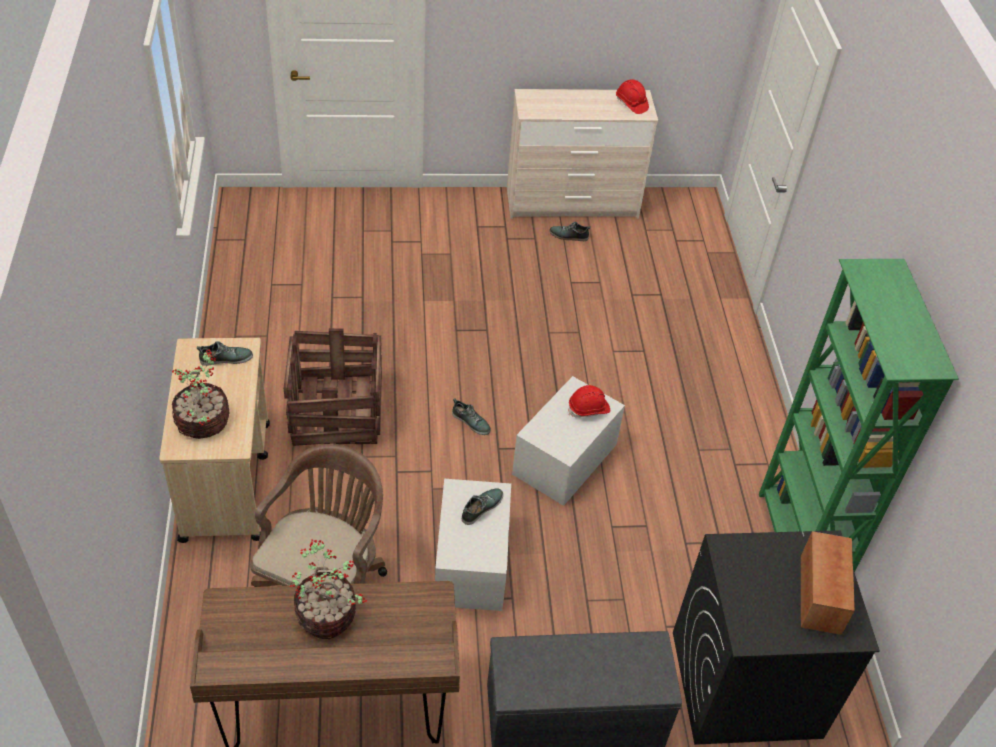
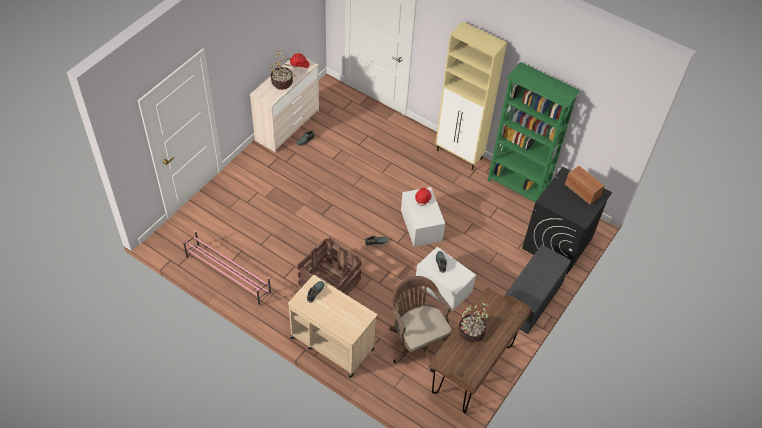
camera: 50 degrees left, 5 degrees up
potted plant [171,349,229,439] -> potted plant moved to [269,50,295,90]
none -> pink shoe rack [183,230,271,306]
none -> beige cabinet [436,21,507,170]

